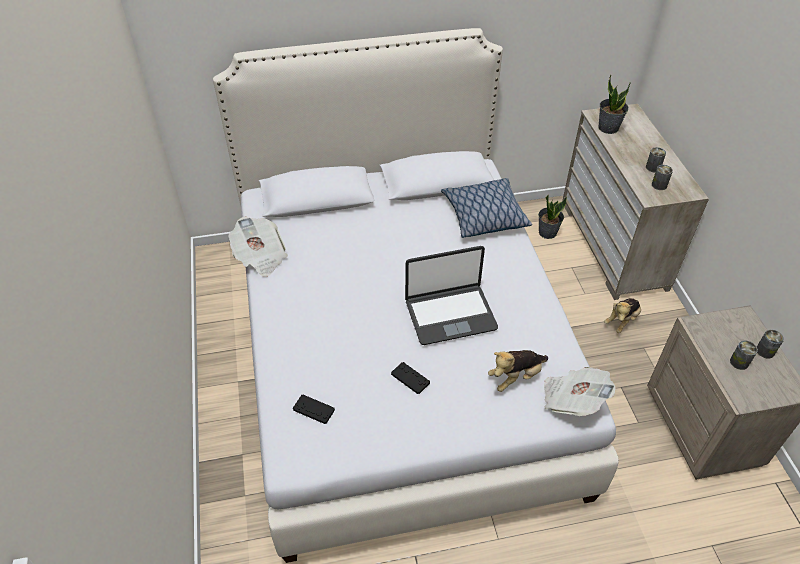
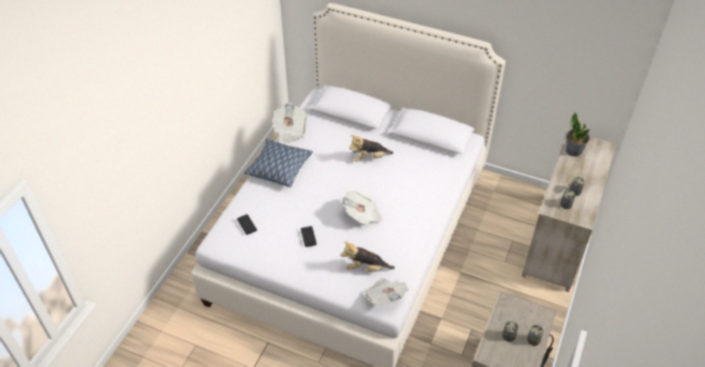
camera: 35 degrees right, 0 degrees up
laptop [405,246,498,345] -> newspaper [341,191,383,224]
pillow [441,178,532,238] -> pillow moved to [244,139,313,187]
potted plant [538,194,567,239] -> none
plush toy [604,298,641,333] -> plush toy moved to [349,135,393,162]

